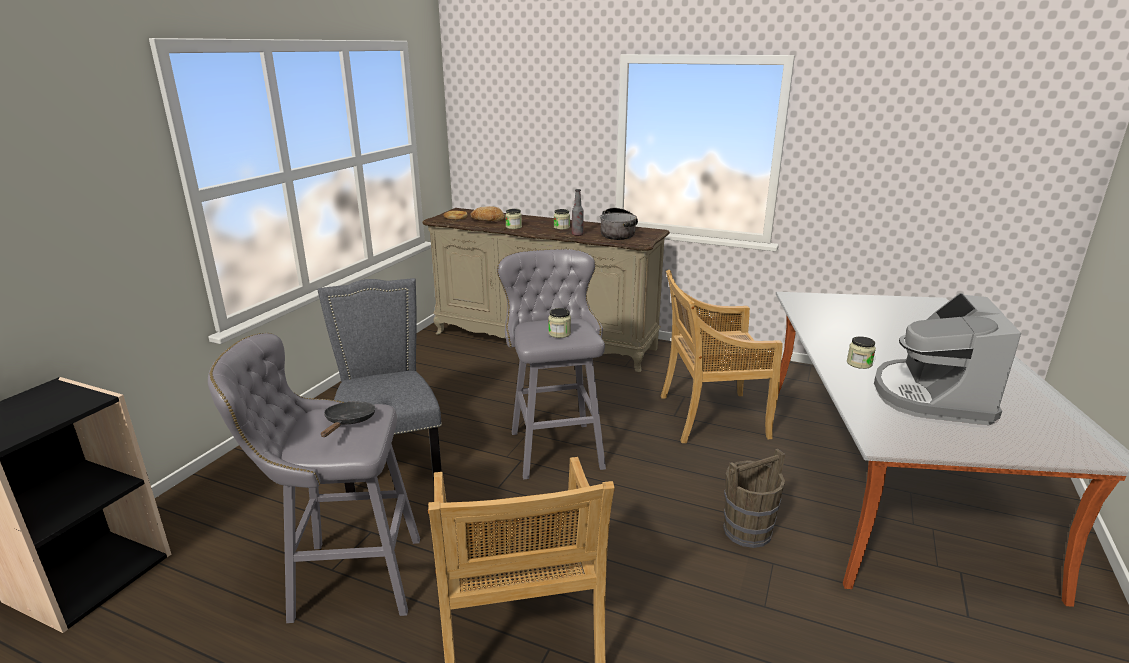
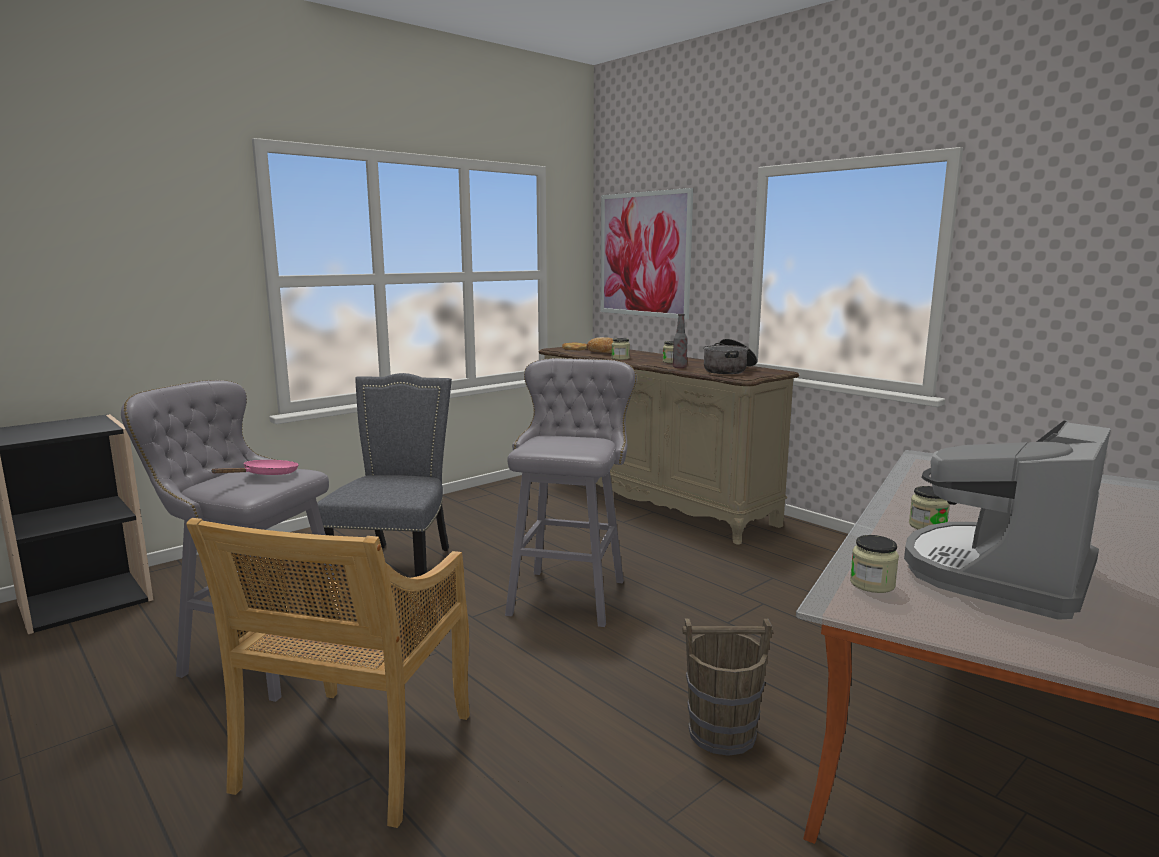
camera: 25 degrees right, 10 degrees down
black frying pan [321,401,375,437] -> pink frying pan [211,460,299,475]
jar [548,308,571,338] -> jar moved to [850,535,899,593]
beige chair [661,270,782,443] -> none
none -> picture [600,188,693,319]

